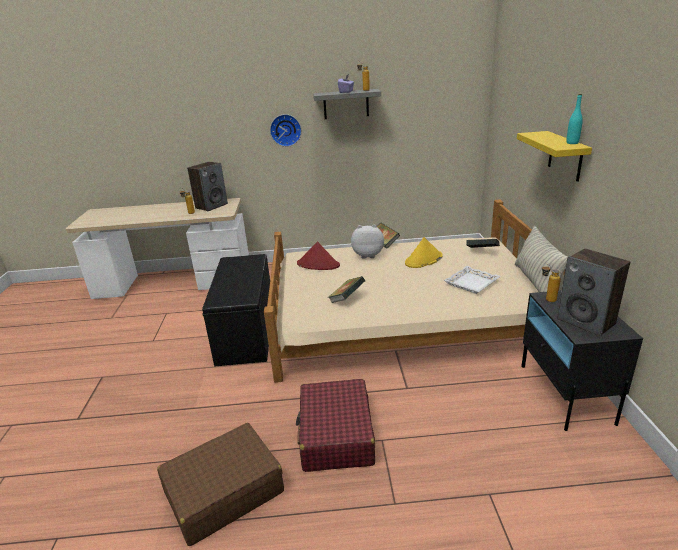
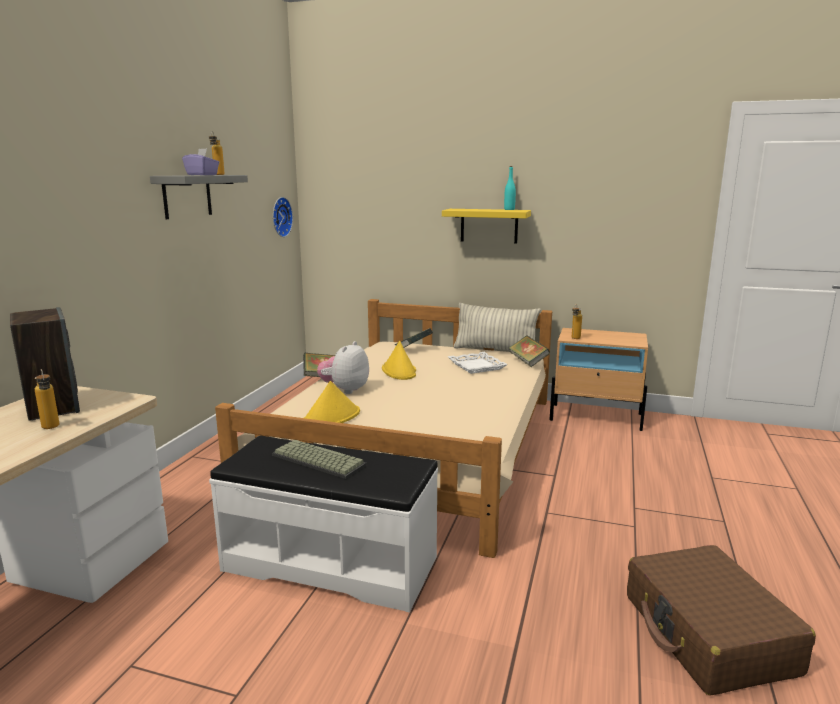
camera: 70 degrees left, 10 degrees down
black bench [202,254,270,367] -> white bench [209,436,438,613]
wall clock [270,114,302,147] -> wall clock moved to [273,197,293,237]
red suitcase [296,379,375,472] -> none
red hat [297,242,340,270] -> yellow hat [304,381,360,423]
book [329,276,365,303] -> book moved to [509,335,550,367]
black nightstand [521,290,643,431] -> beige nightstand [549,328,648,431]
speaker [557,248,630,337] -> none
none -> keyboard [272,440,367,479]

